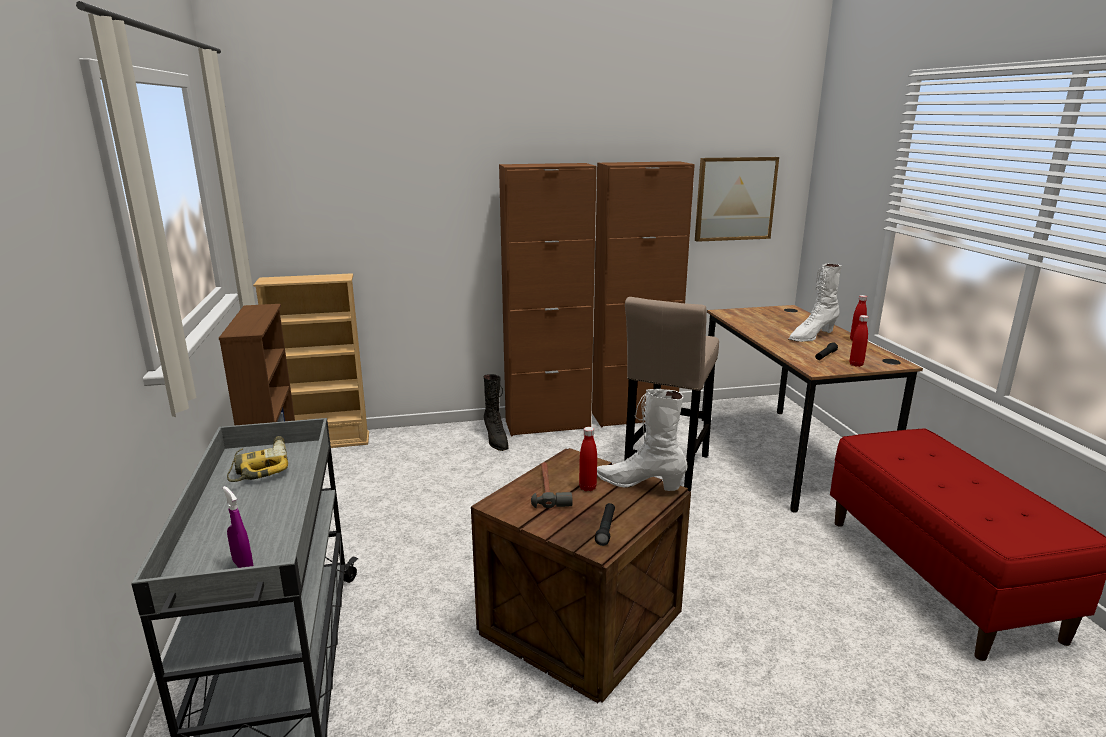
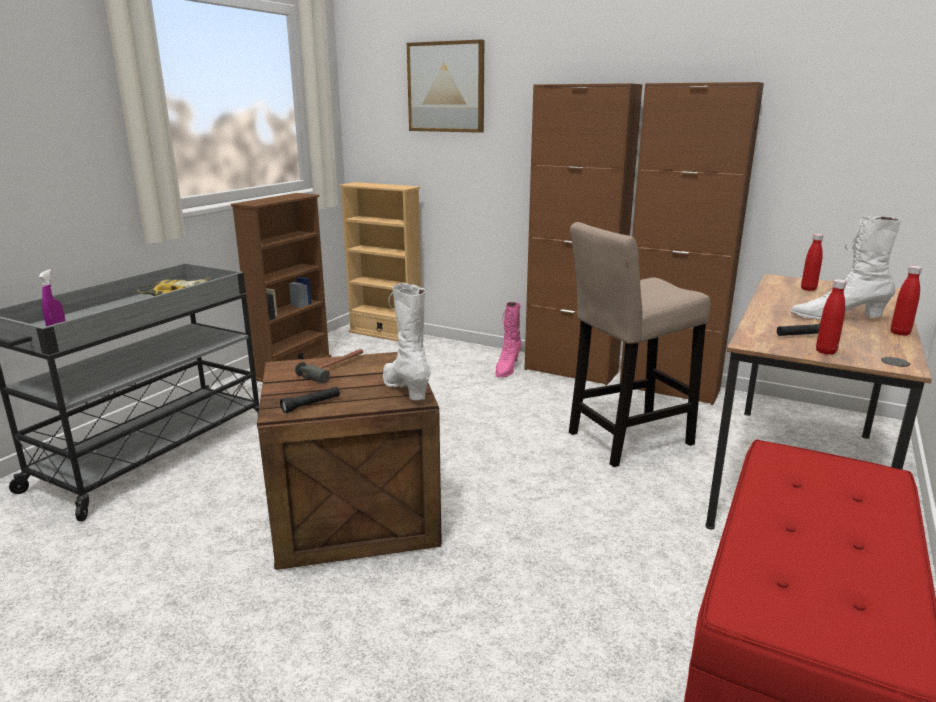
camera: 40 degrees right, 0 degrees up
black boot [484,374,509,451] -> pink boot [496,302,522,377]
red bottle [579,427,597,491] -> red bottle moved to [801,234,823,291]
picture [695,157,779,242] -> picture moved to [407,39,484,133]

